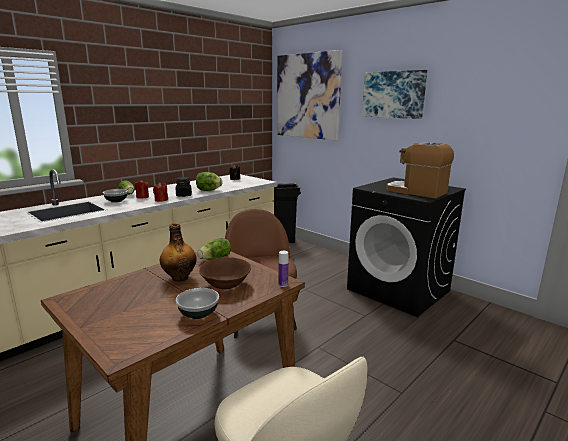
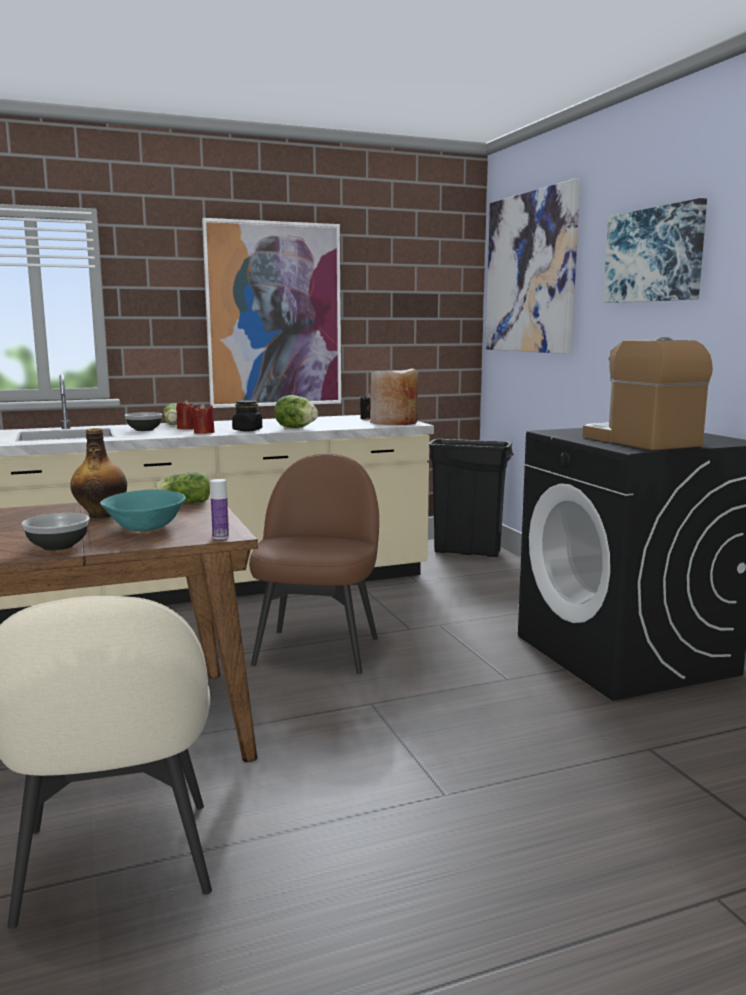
camera: 25 degrees right, 5 degrees down
brown bowl [199,257,251,290] -> turquoise bowl [100,490,186,531]
none -> picture [202,218,341,408]
none -> beige vase [370,368,418,425]

